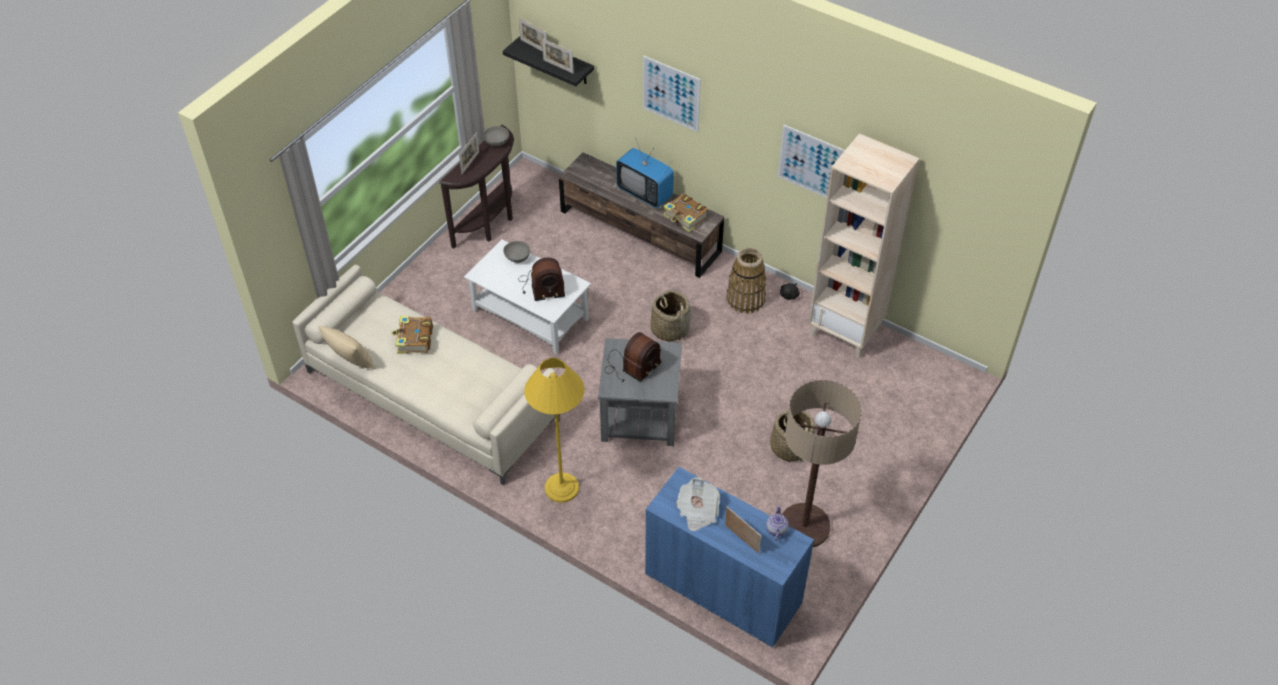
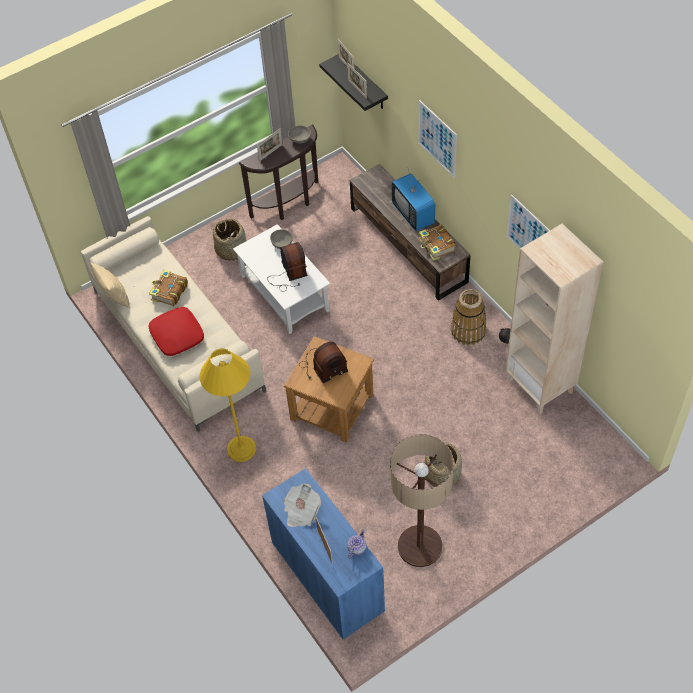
camera: 25 degrees right, 5 degrees up
radio [519,258,565,301] -> radio turned 120 degrees counterclockwise [267,242,308,291]
grey side table [598,338,682,446] -> brown side table [284,336,374,442]
basket [650,290,691,341] -> basket moved to [213,218,246,261]
none -> red pillow [149,307,204,356]

